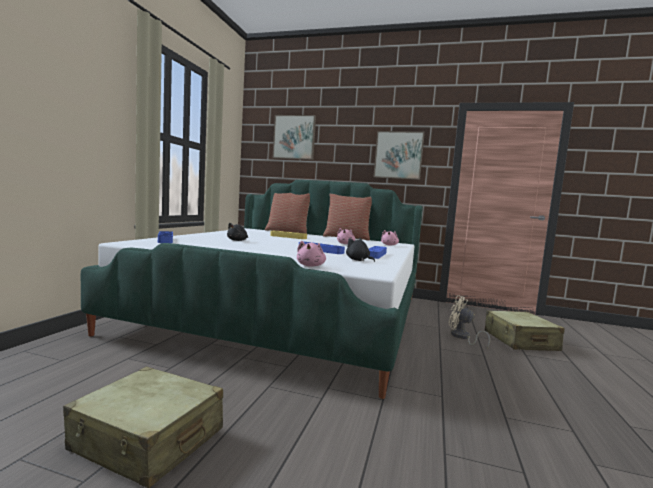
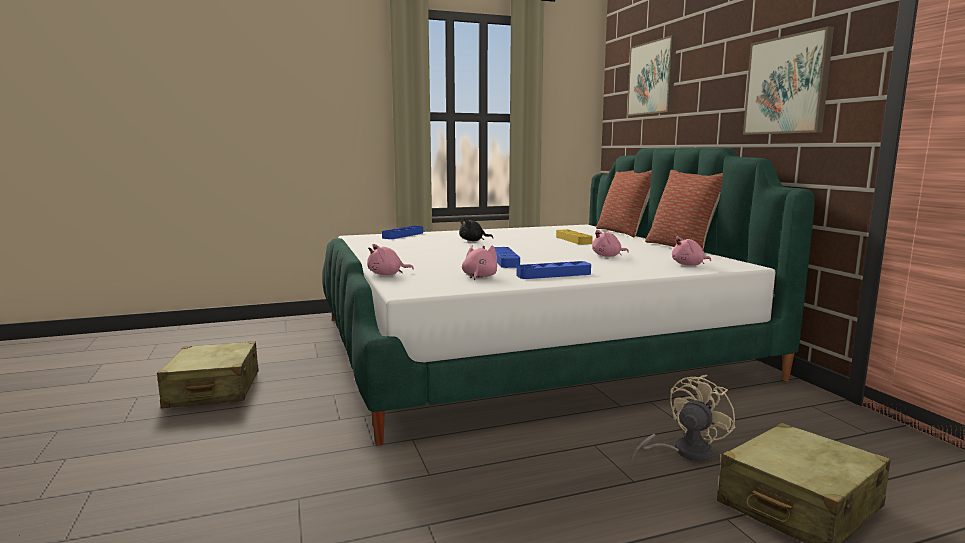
camera: 55 degrees right, 5 degrees up
black plush toy [346,238,375,262] -> pink plush toy [462,245,497,281]
beige fan [449,295,490,348] -> beige fan turned 45 degrees clockwise [632,375,735,461]

